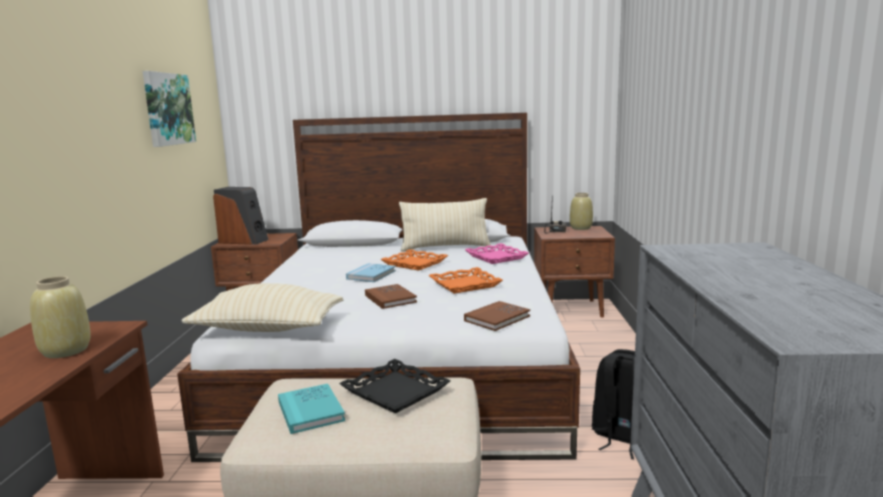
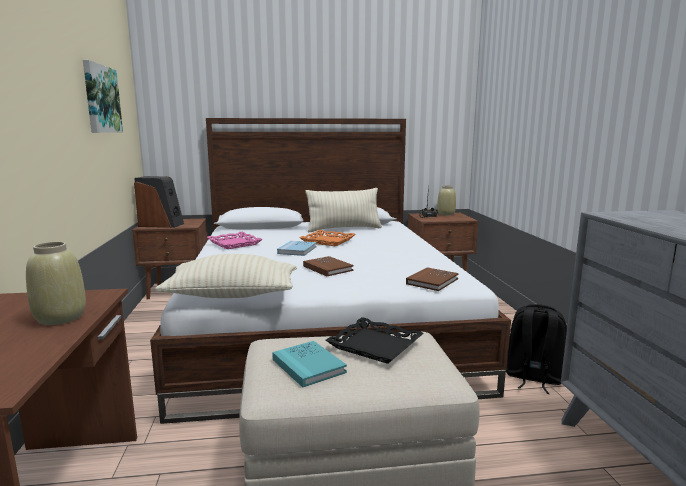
camera: 10 degrees left, 0 degrees up
orange tray [429,267,503,294] -> none
pink tray [465,243,529,264] -> pink tray moved to [207,231,263,249]

